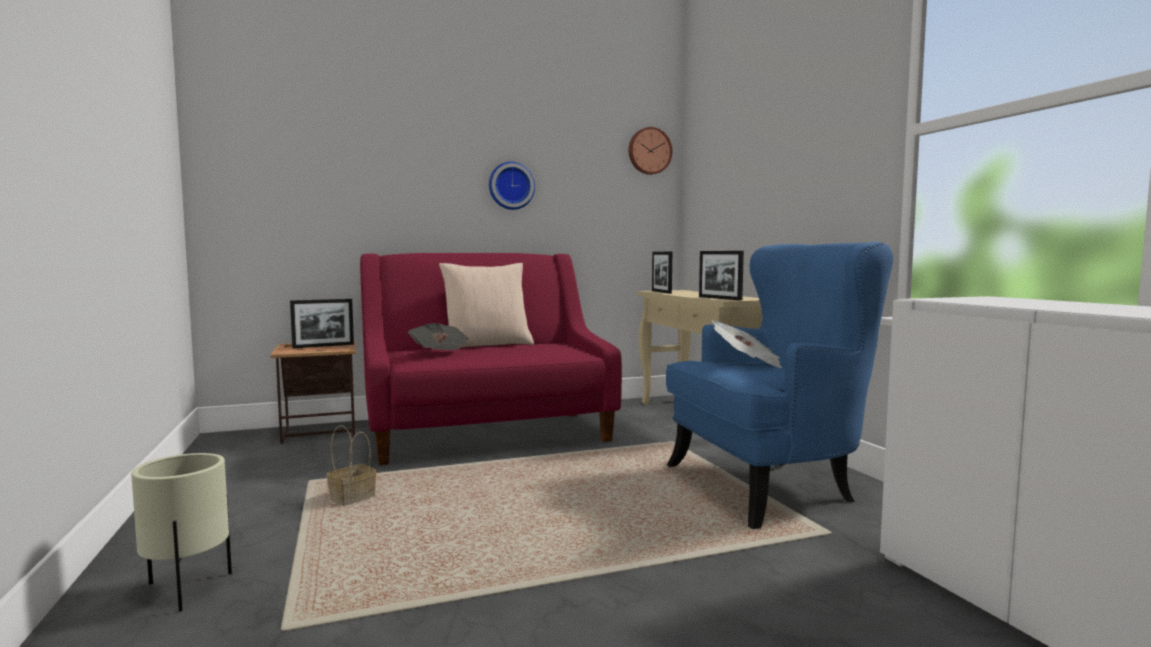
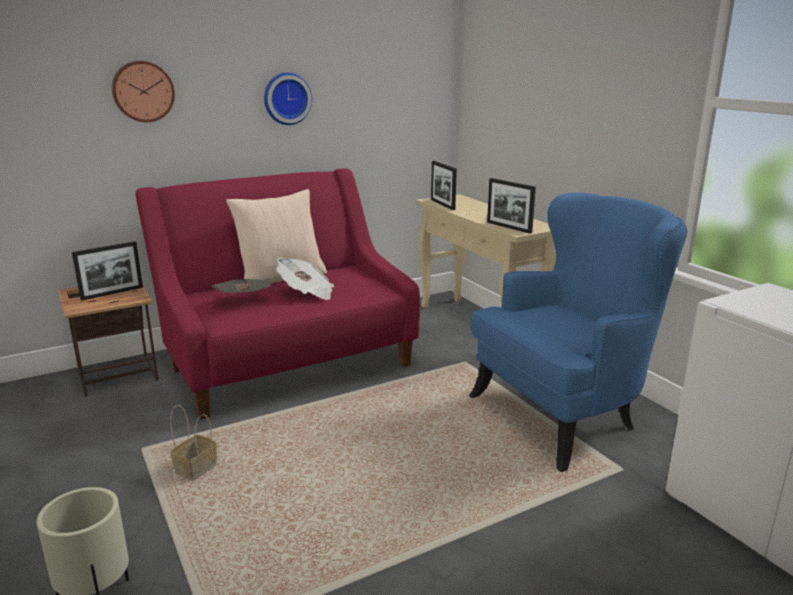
camera: 10 degrees left, 15 degrees up
wall clock [629,127,672,175] -> wall clock moved to [112,61,175,122]
newspaper [711,320,782,368] -> newspaper moved to [276,257,334,300]

